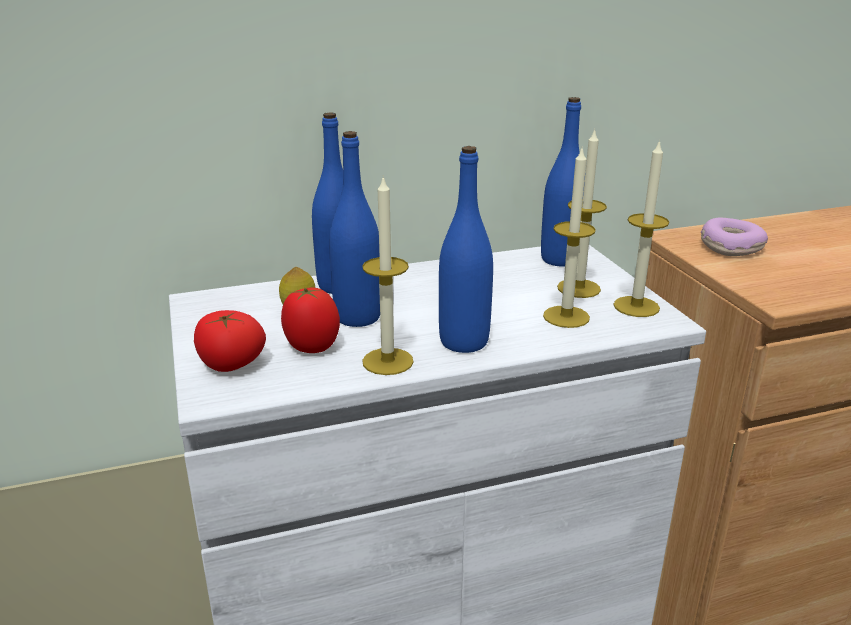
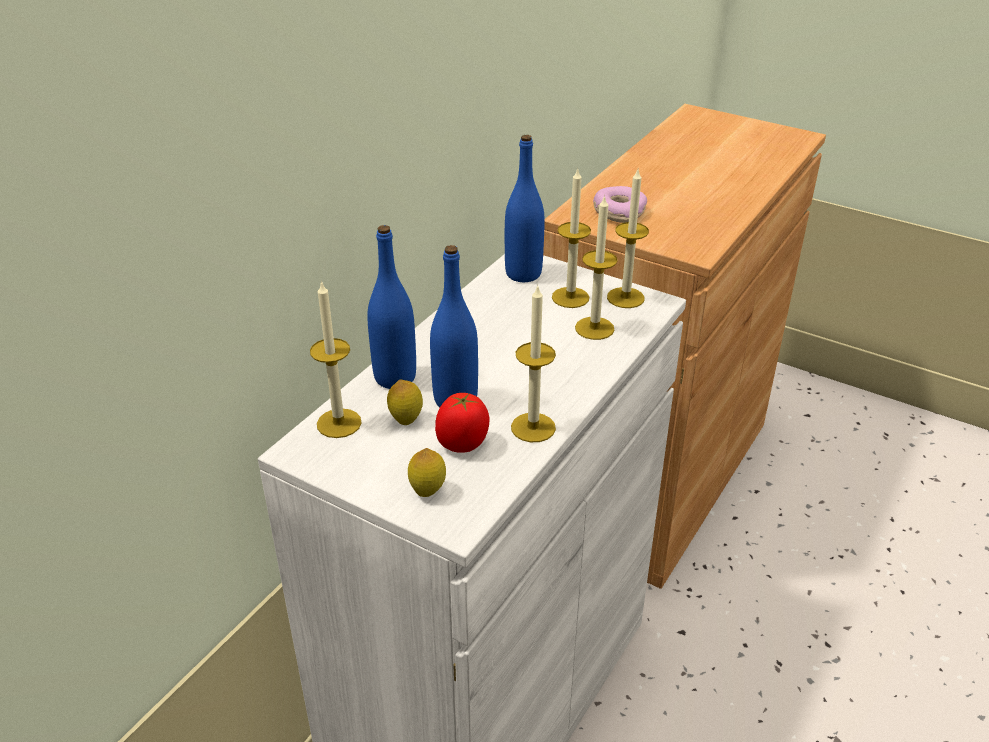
camera: 40 degrees left, 10 degrees up
tomato [194,310,266,372] -> lemon [408,448,446,497]
blue bottle [439,146,493,353] -> none
none -> candle [310,280,361,438]

